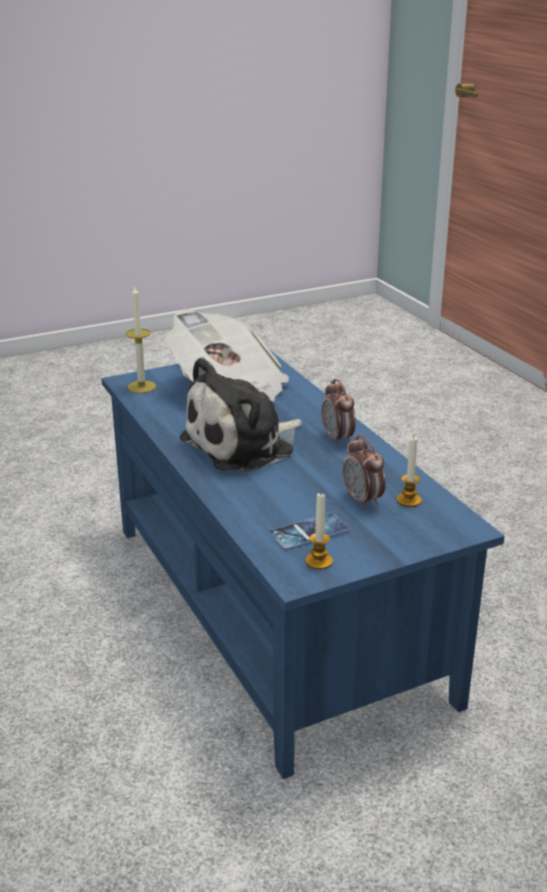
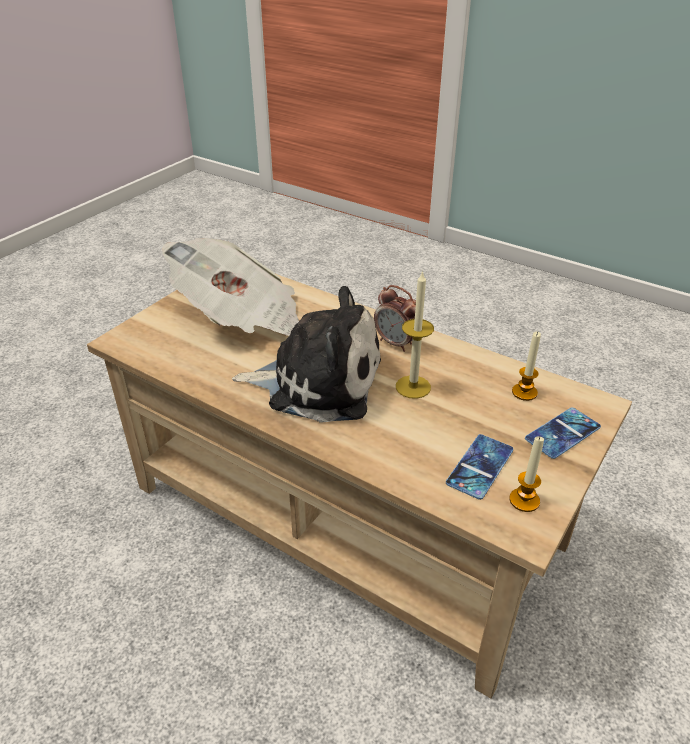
camera: 30 degrees left, 10 degrees up
blue coffee table [102,350,505,779] -> beige coffee table [87,274,632,699]
candle [126,287,156,393] -> candle moved to [396,270,434,399]
plush toy [179,357,302,472] -> plush toy turned 105 degrees counterclockwise [232,286,381,423]
alarm clock [343,435,386,509] -> none
none -> phone [525,408,601,459]

